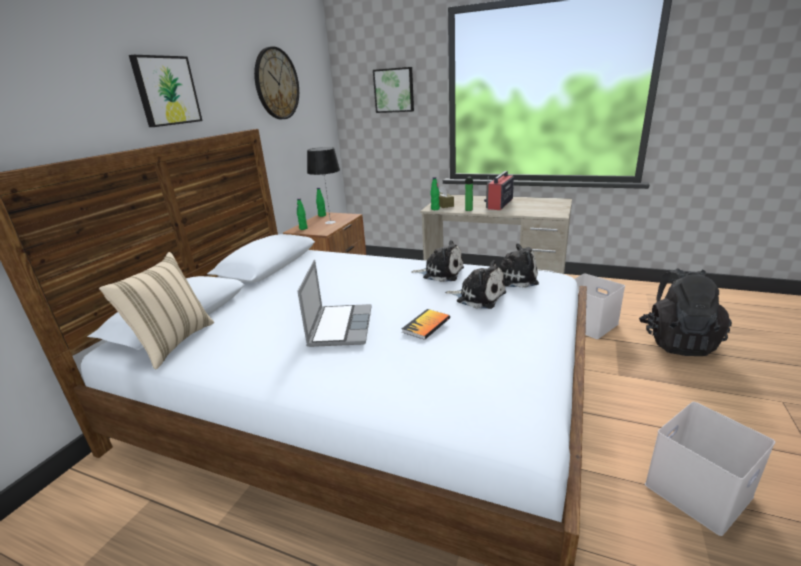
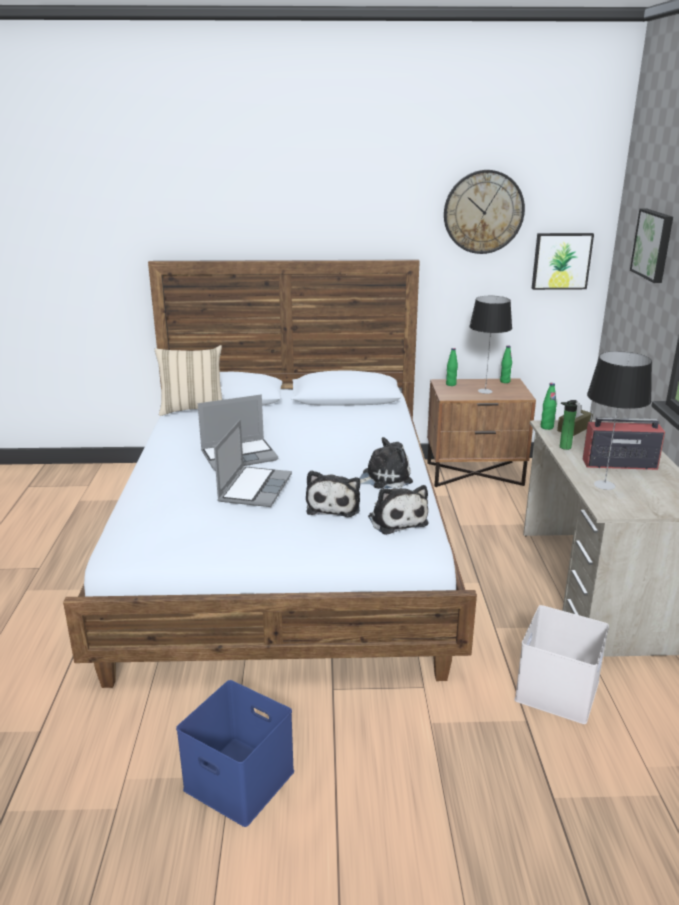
camera: 65 degrees right, 0 degrees up
picture [129,55,202,127] -> picture moved to [532,233,594,290]
book [402,309,450,340] -> laptop [214,419,292,507]
plush toy [411,240,464,282] -> plush toy turned 105 degrees counterclockwise [359,437,413,489]
black backpack [639,268,732,356] -> none
white storage box [645,402,775,536] -> blue storage box [176,680,294,827]
none -> table lamp [587,351,652,490]

